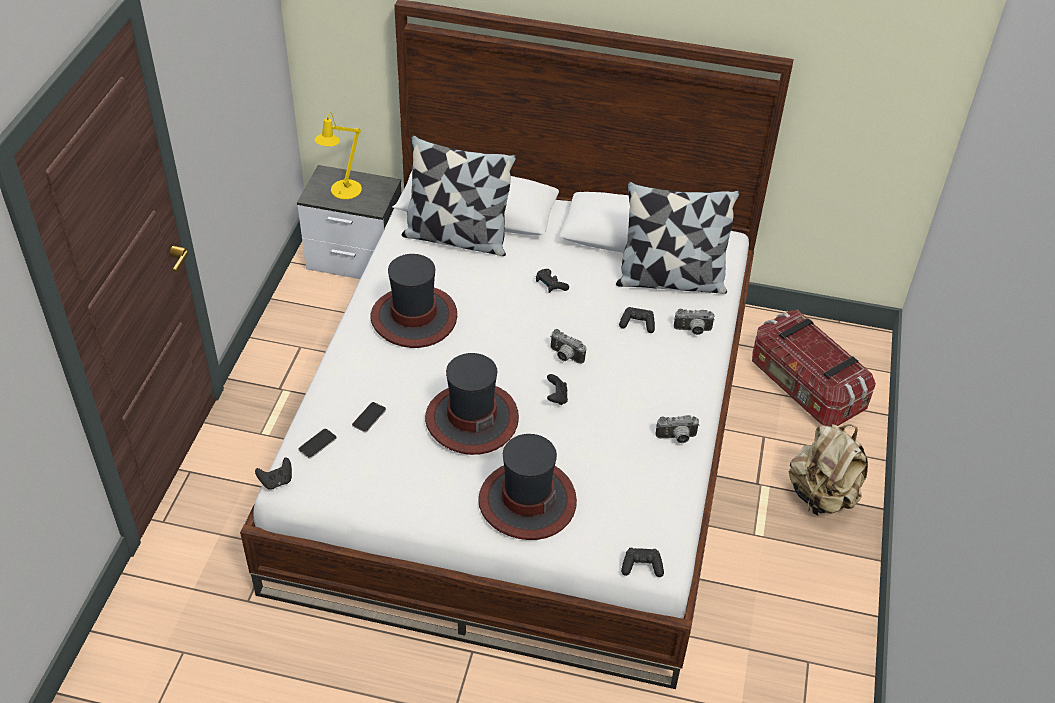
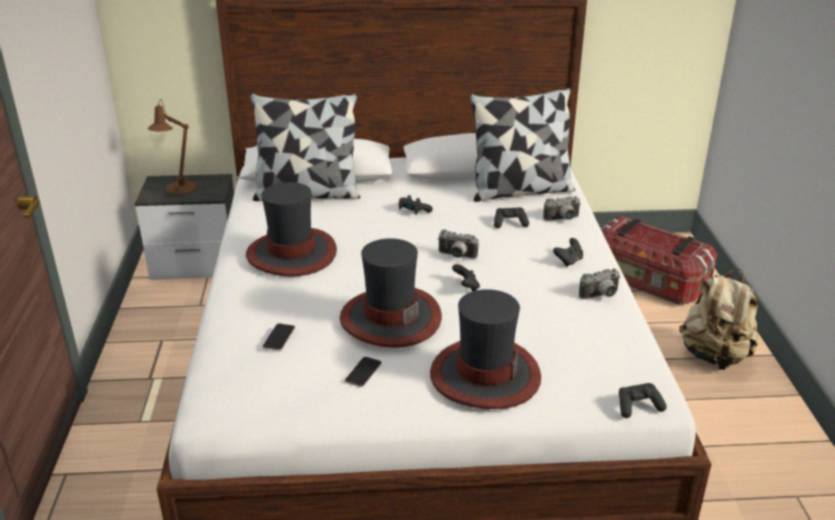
camera: 15 degrees left, 15 degrees down
black game controller [255,457,292,489] -> black game controller moved to [553,238,583,267]
phone [298,428,337,459] -> phone moved to [345,357,382,387]
yellow table lamp [315,112,362,199] -> brown table lamp [147,99,197,195]

